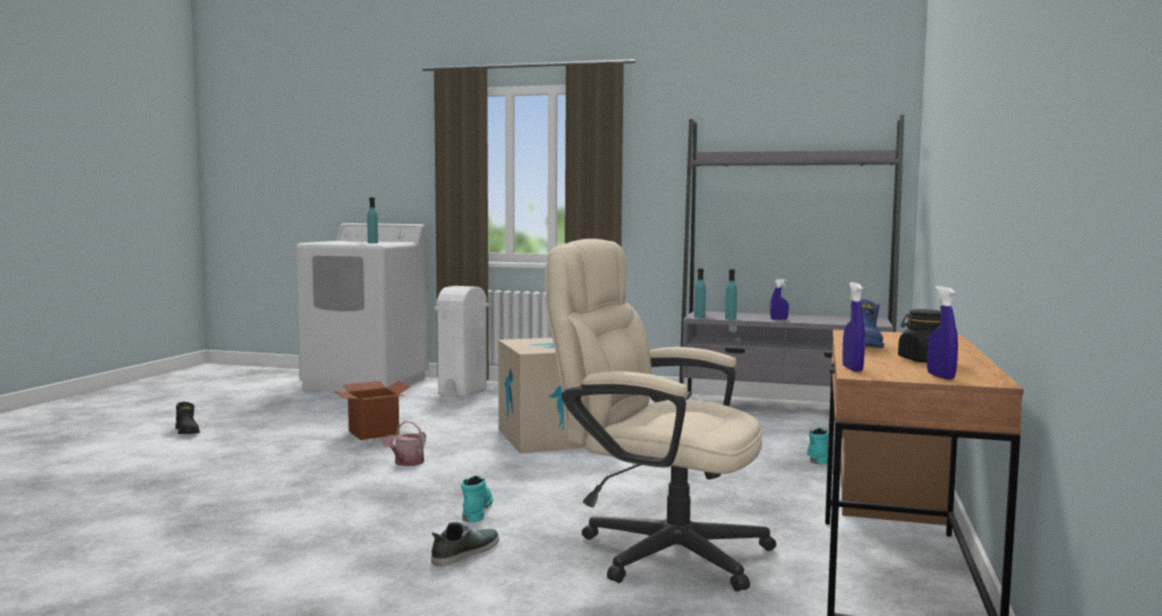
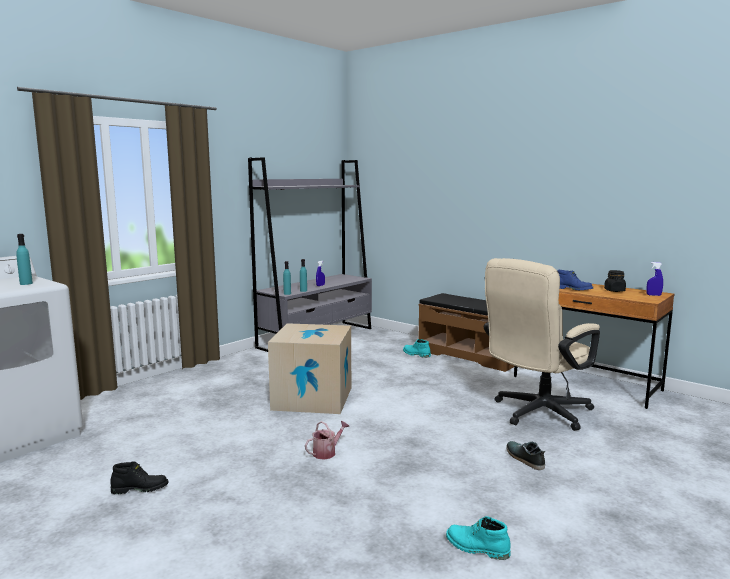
camera: 65 degrees left, 5 degrees up
black boot [175,402,200,434] -> black boot moved to [110,461,169,494]
cardboard box [335,381,411,440] -> none
watering can [382,421,426,466] -> watering can turned 90 degrees counterclockwise [305,421,350,460]
white trash can [435,286,489,397] -> none
turquoise boot [461,475,493,522] -> turquoise boot moved to [446,516,511,560]
blue spray bottle [842,282,865,372] -> none

